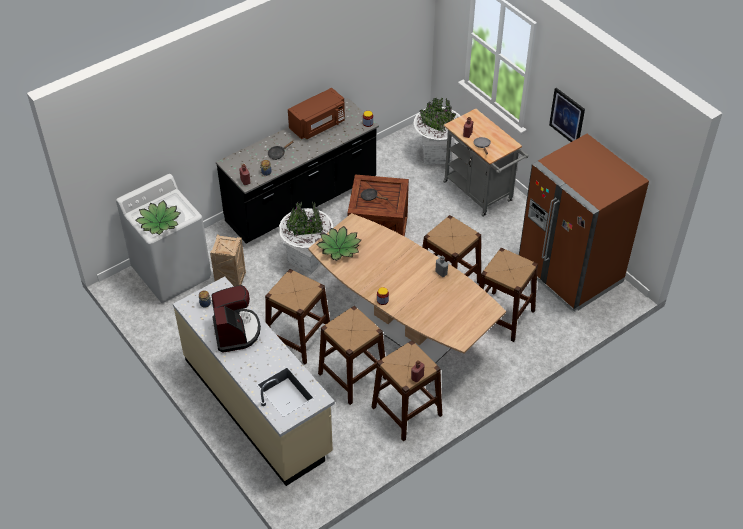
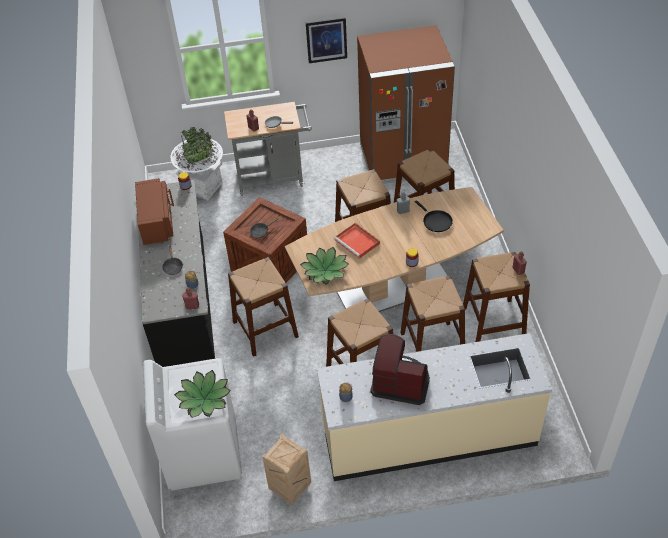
camera: 60 degrees left, 0 degrees up
crate [210,235,246,286] -> crate moved to [262,433,311,505]
white planter [279,202,333,274] -> brown stool [228,257,299,357]
none -> red tray [334,223,380,259]
none -> black frying pan [415,200,453,232]

